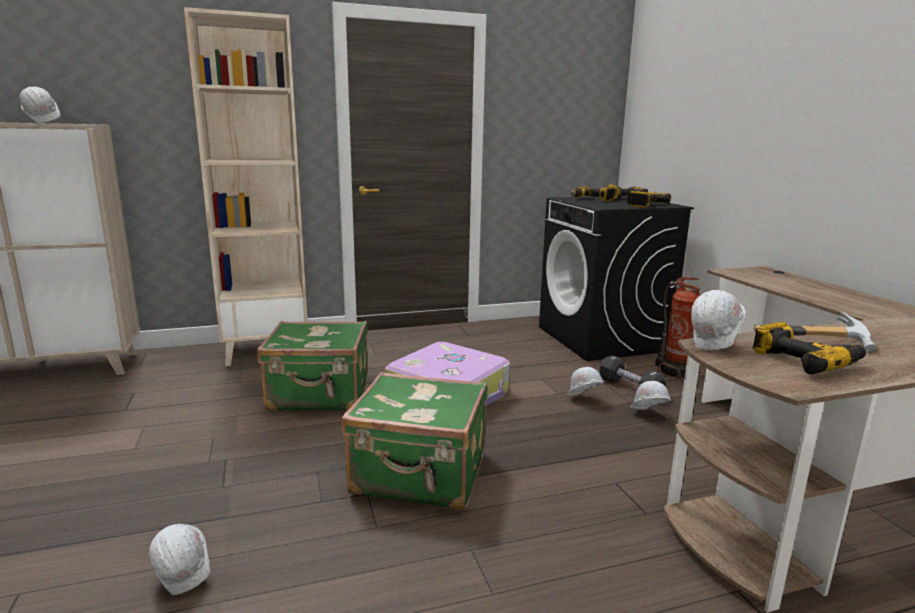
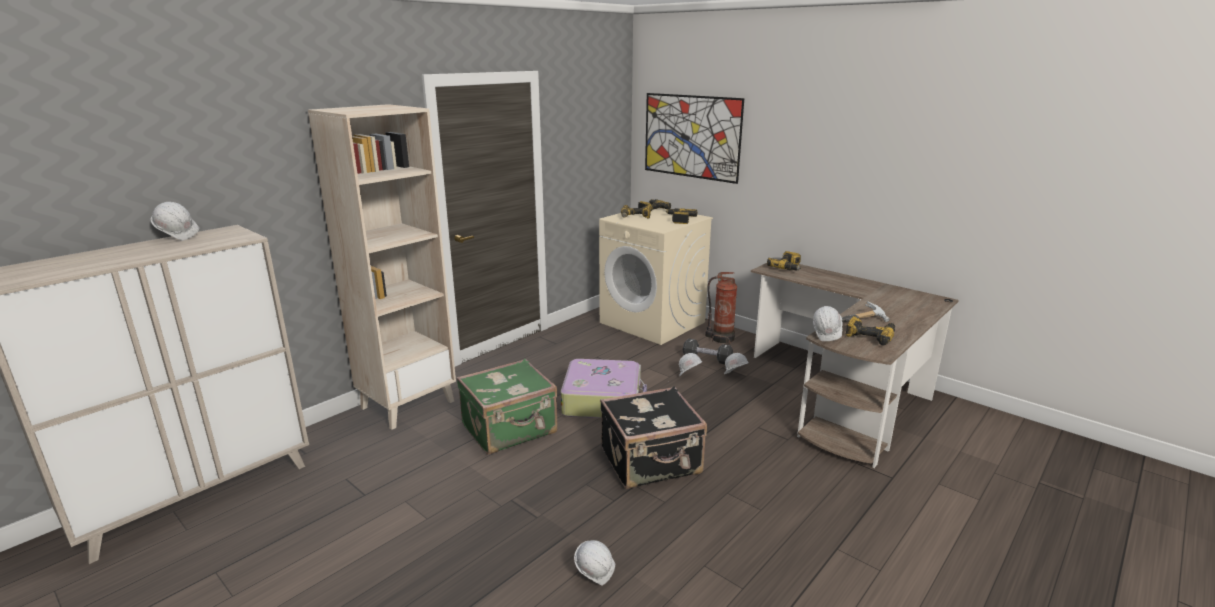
camera: 30 degrees left, 5 degrees up
green suitcase [341,372,488,510] -> black suitcase [600,386,707,489]
black washing machine [539,196,694,361] -> beige washing machine [599,208,713,345]
none -> picture [645,93,744,184]
none -> power drill [767,251,801,270]

